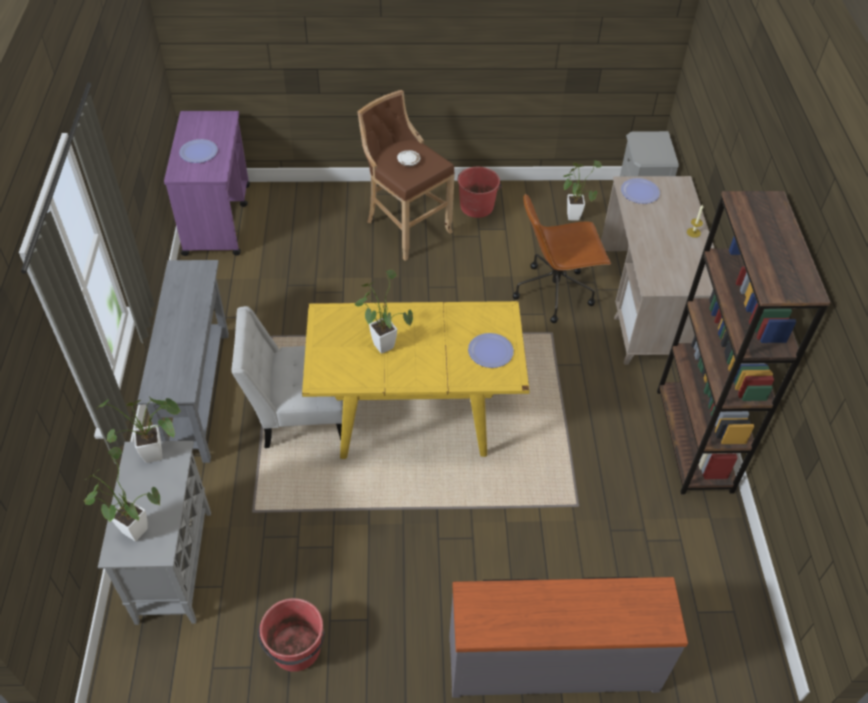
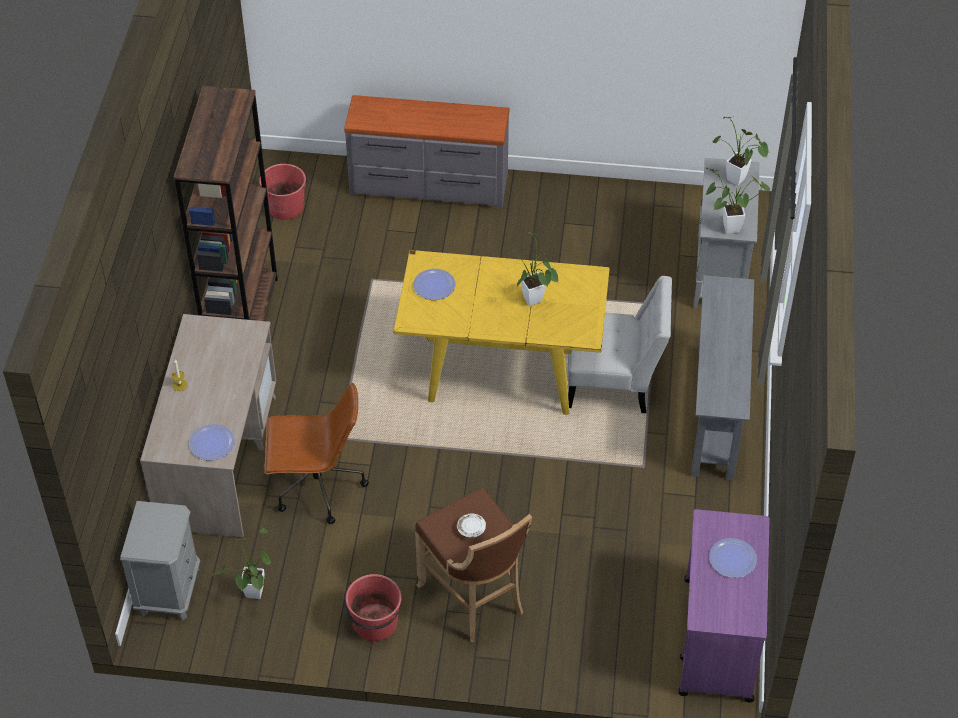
camera: 170 degrees left, 0 degrees up
red bucket [257,598,325,672] -> red bucket moved to [259,164,309,220]

